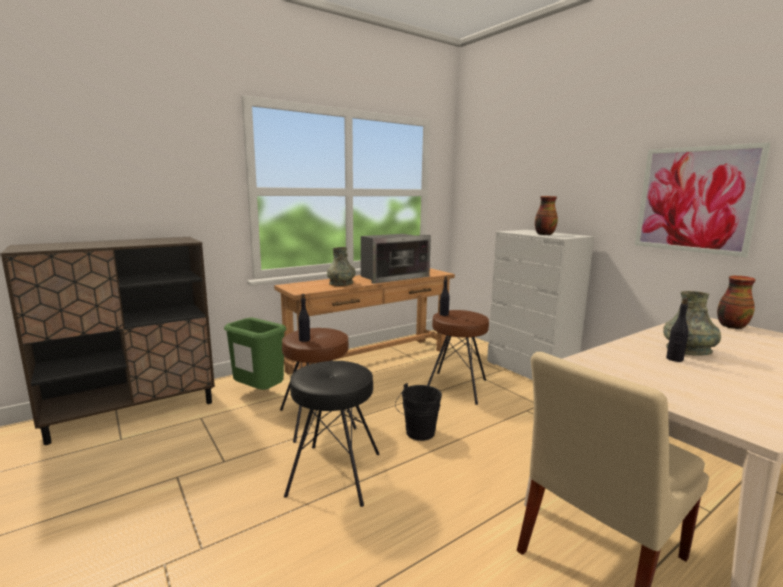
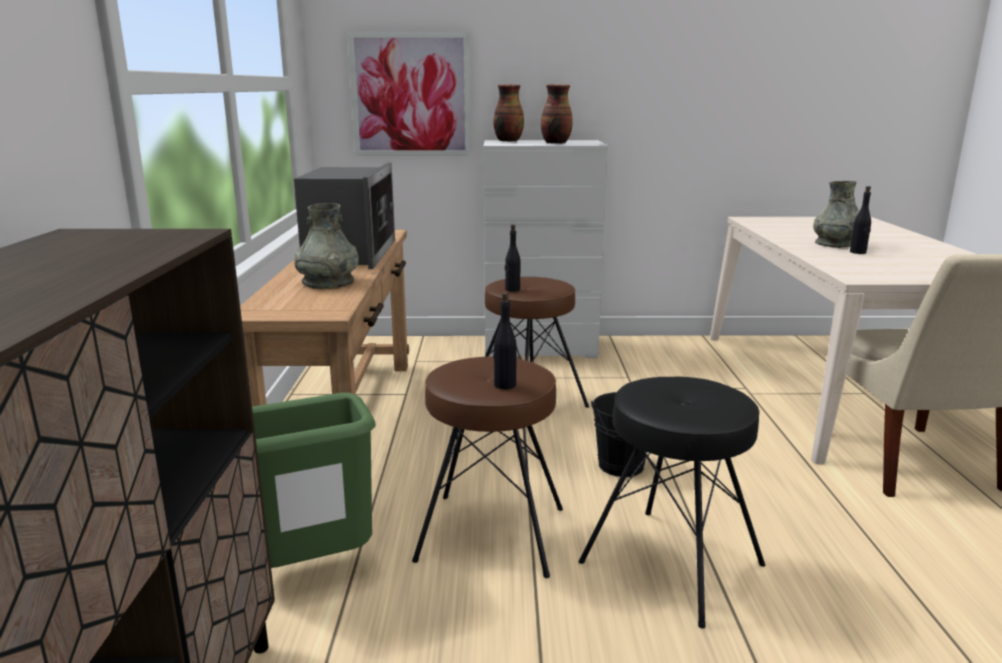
camera: 55 degrees left, 5 degrees up
picture [635,142,771,257] -> picture moved to [348,32,471,156]
vase [717,276,756,329] -> vase moved to [493,85,524,142]

